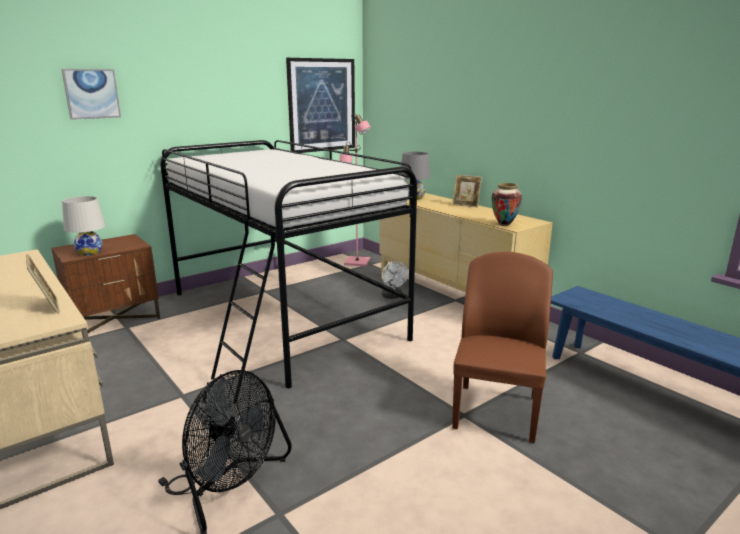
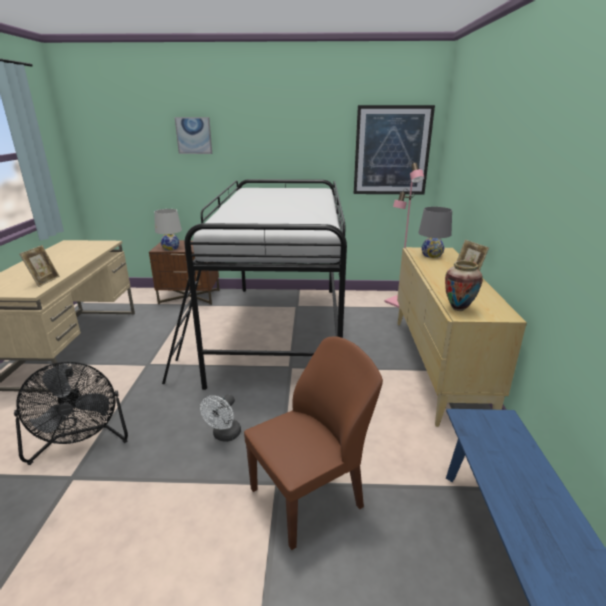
camera: 40 degrees right, 5 degrees up
white fan [382,261,408,299] -> white fan moved to [200,394,241,442]

